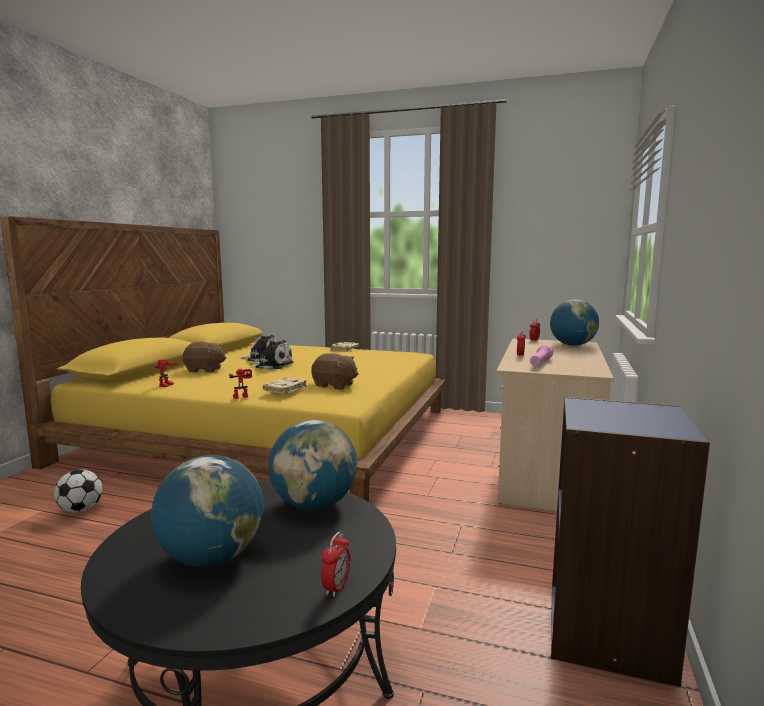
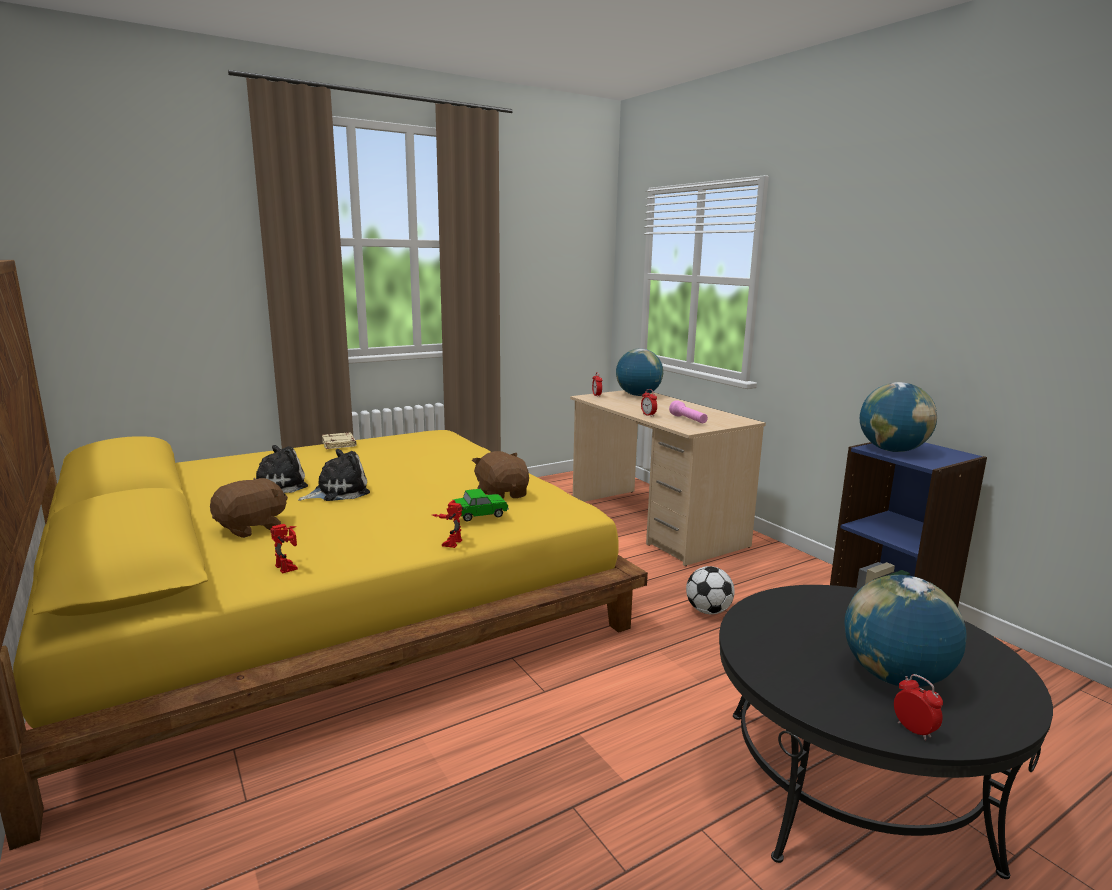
camera: 50 degrees left, 5 degrees up
football [54,469,102,513] -> football moved to [686,566,735,614]
beige book [263,378,307,394] -> toy car [453,489,509,522]
globe [269,420,357,510] -> globe moved to [860,382,937,452]
brown plush toy [311,353,358,390] -> brown plush toy turned 90 degrees counterclockwise [472,451,529,499]
alarm clock [321,532,350,597] -> alarm clock moved to [894,674,943,741]

